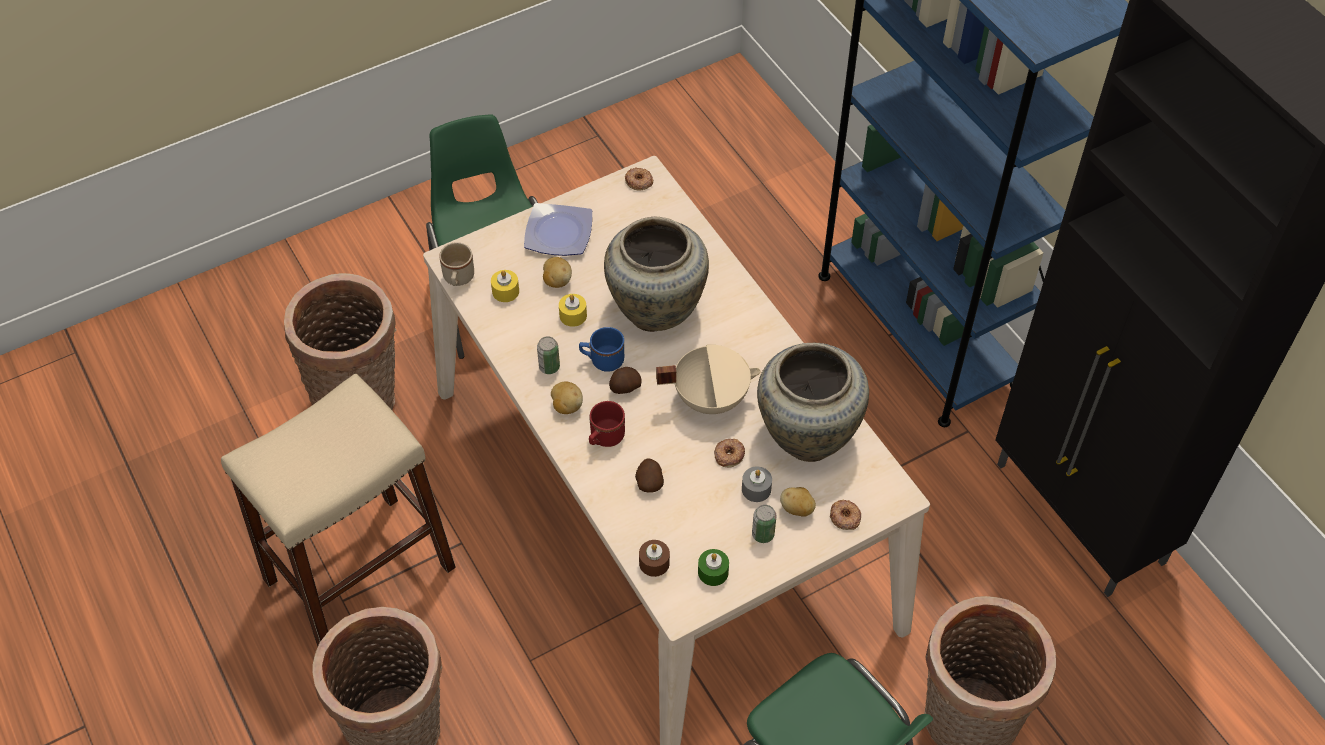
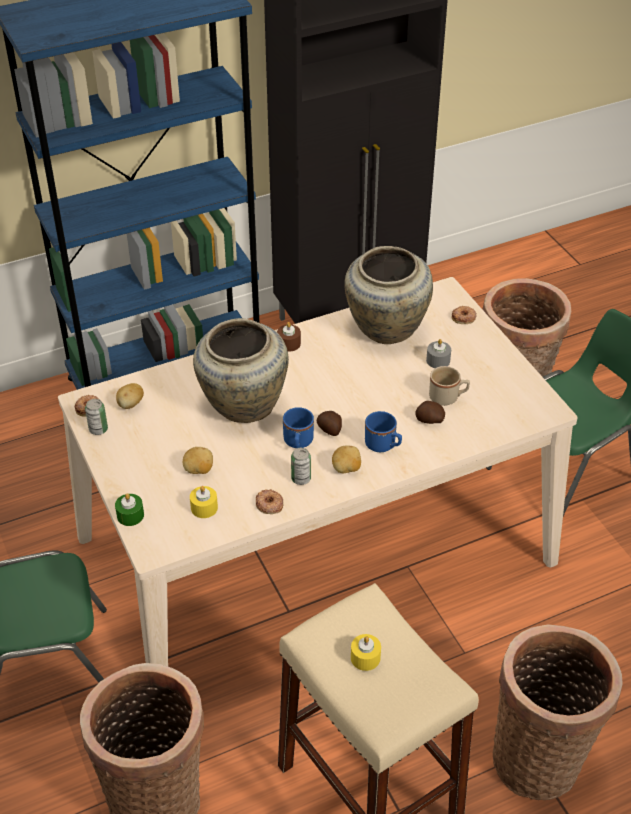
camera: 85 degrees left, 10 degrees down
beige mug [440,242,474,286] -> beige mug moved to [429,366,470,406]
plate [524,203,592,256] -> none
yellow candle [559,294,587,327] -> yellow candle moved to [351,634,381,671]
red mug [589,401,625,447] -> blue mug [365,411,402,452]
brown candle [639,540,670,577] -> brown candle moved to [277,322,301,352]
beige cooking pot [656,345,761,414] -> none
green candle [698,549,729,586] -> green candle moved to [115,494,144,526]
donut [714,439,745,468] -> donut moved to [256,489,284,514]
can [752,505,777,543] -> can moved to [85,399,108,435]
potato [780,487,816,517] -> potato moved to [116,383,144,409]

